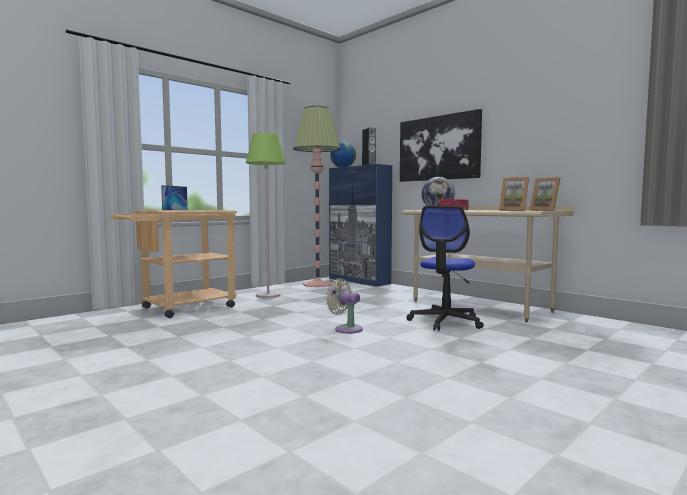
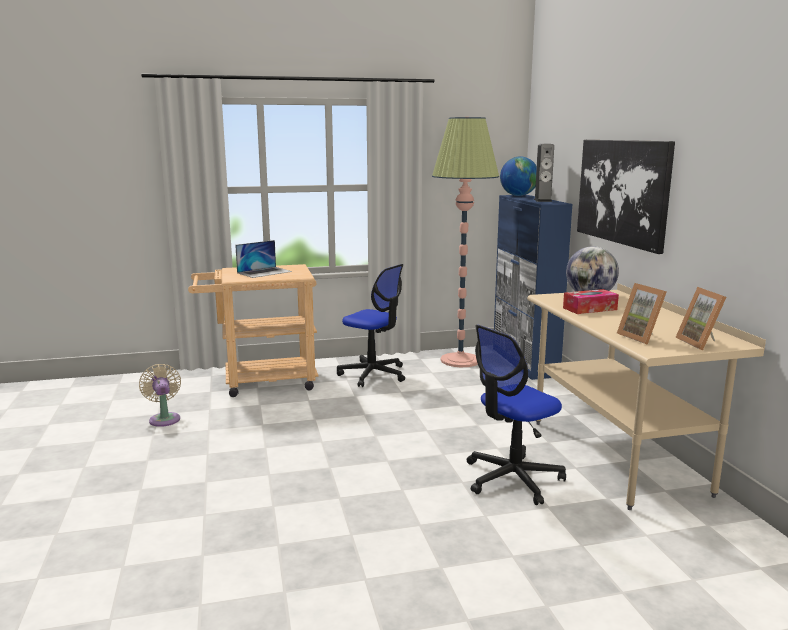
camera: 30 degrees right, 10 degrees up
green floor lamp [246,133,286,298] -> office chair [337,264,405,387]
beige fan [326,278,363,334] -> beige fan moved to [139,364,181,427]

